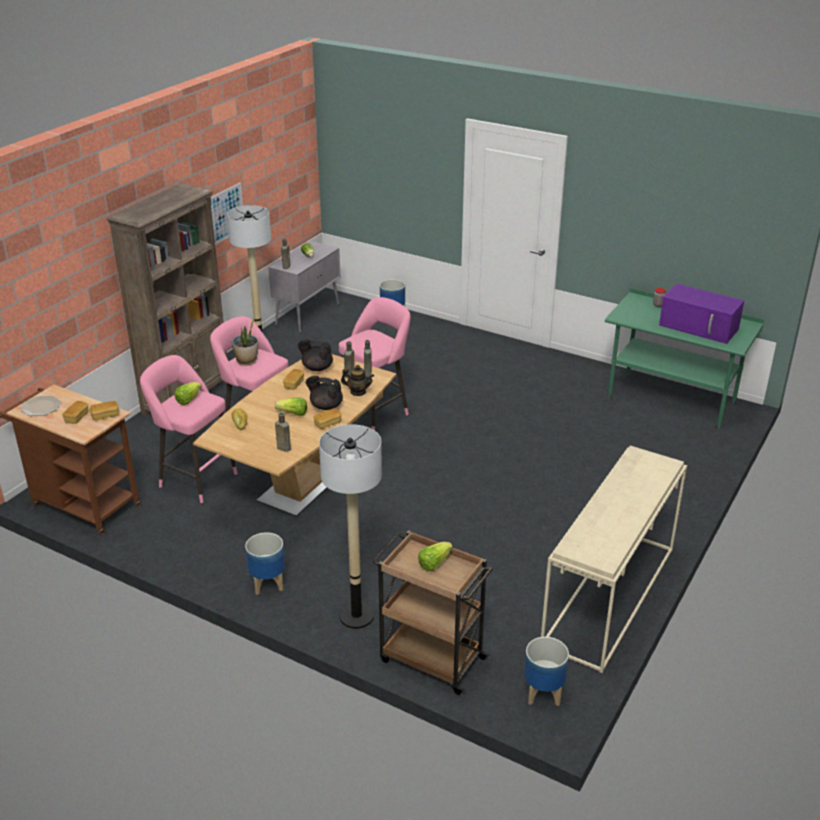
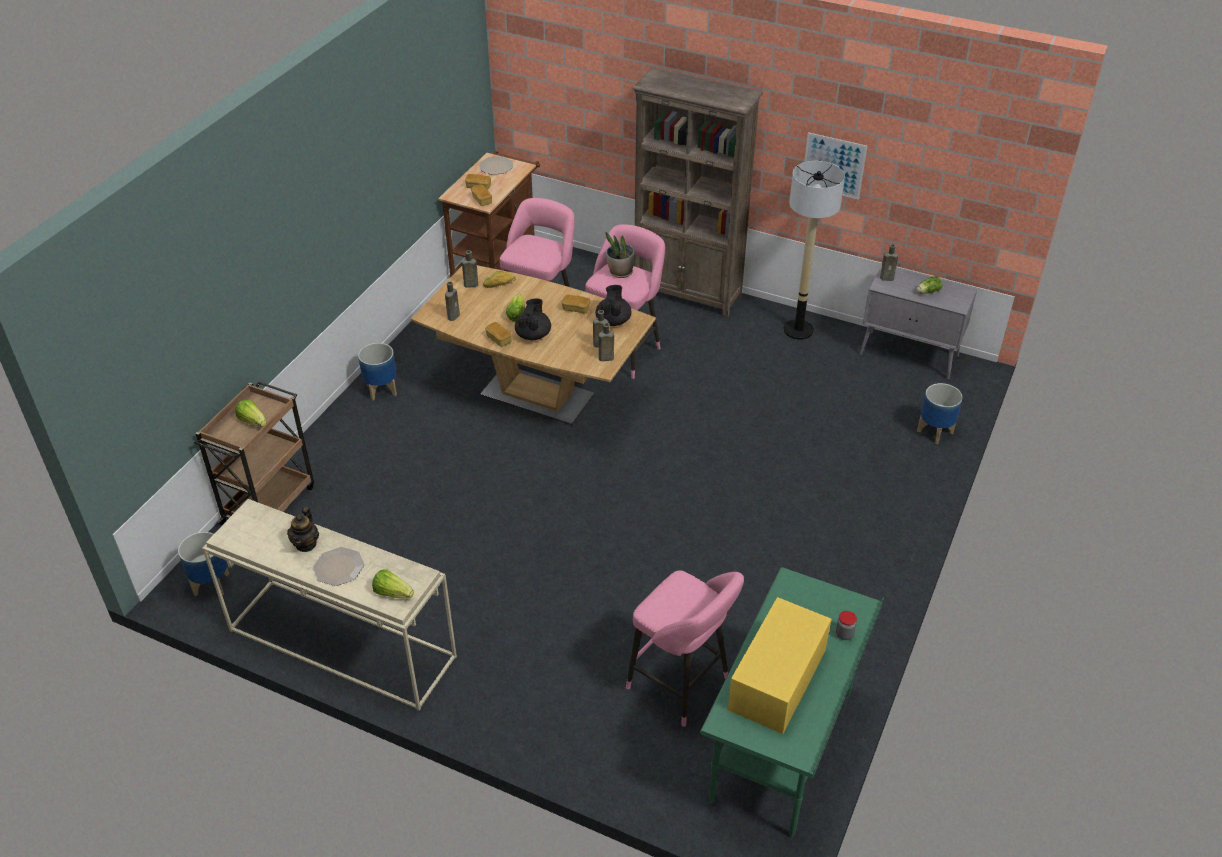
camera: 85 degrees right, 10 degrees up
lettuce [174,382,202,405] -> lettuce moved to [372,570,414,598]
floor lamp [319,424,382,629] -> none
pink stool [339,297,411,430] -> pink stool moved to [626,570,744,727]
teapot [341,365,374,396] -> teapot moved to [287,507,319,552]
purple microwave [659,284,744,344] -> yellow microwave [728,597,831,734]
none -> plate [313,547,364,586]
none -> brown bottle [462,250,478,288]

